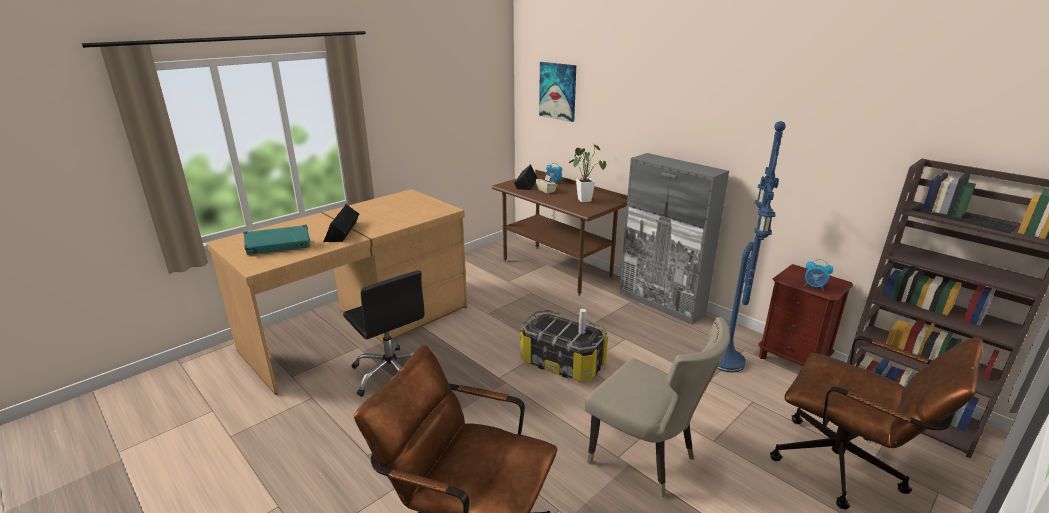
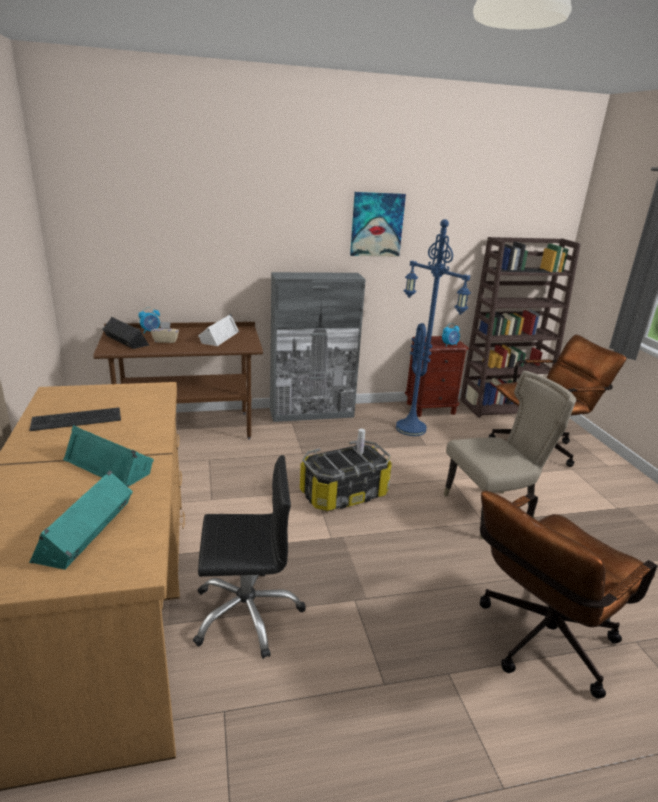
camera: 60 degrees left, 0 degrees up
black speaker [323,204,359,242] -> turquoise speaker [63,425,154,487]
picture [539,62,576,122] -> picture moved to [350,192,406,257]
potted plant [569,143,606,202] -> white speaker [198,314,239,346]
none -> keyboard [29,407,121,431]

